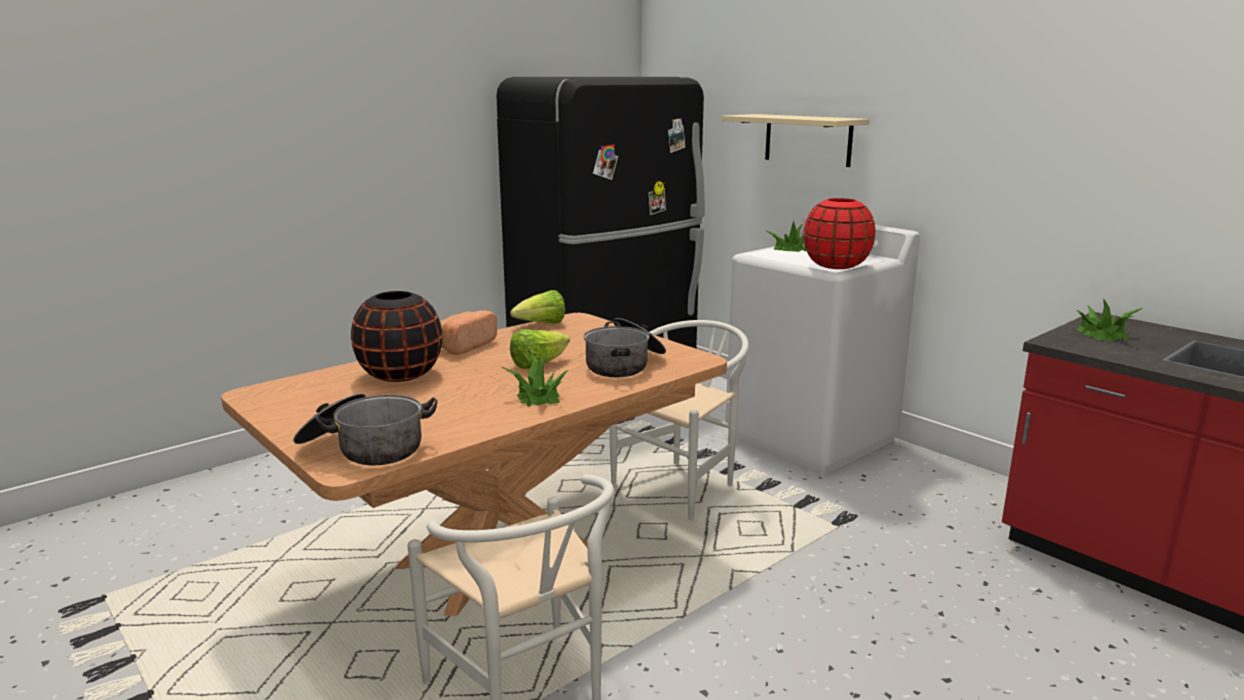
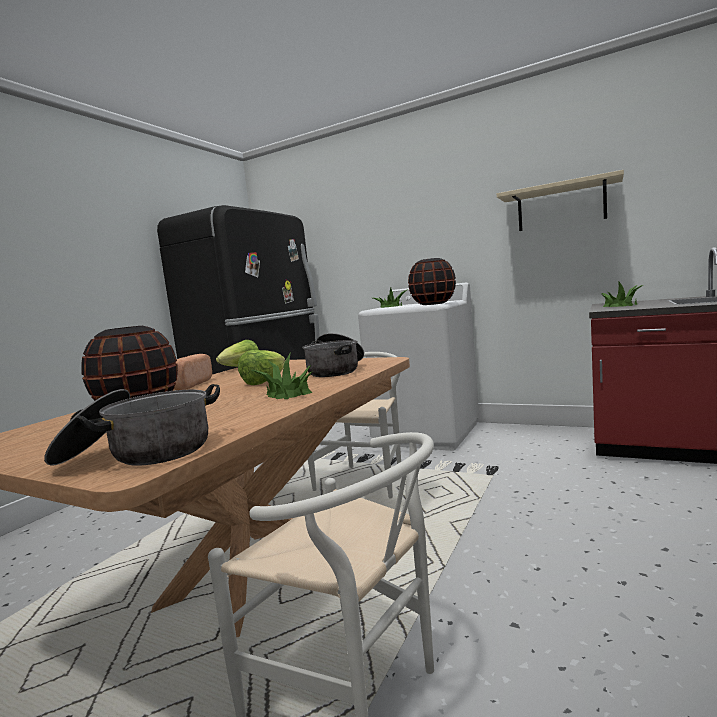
camera: 20 degrees left, 10 degrees down
beige shelf [722,114,870,167] -> beige shelf moved to [497,170,624,231]
red vase [803,198,876,269] -> black vase [408,258,456,305]

